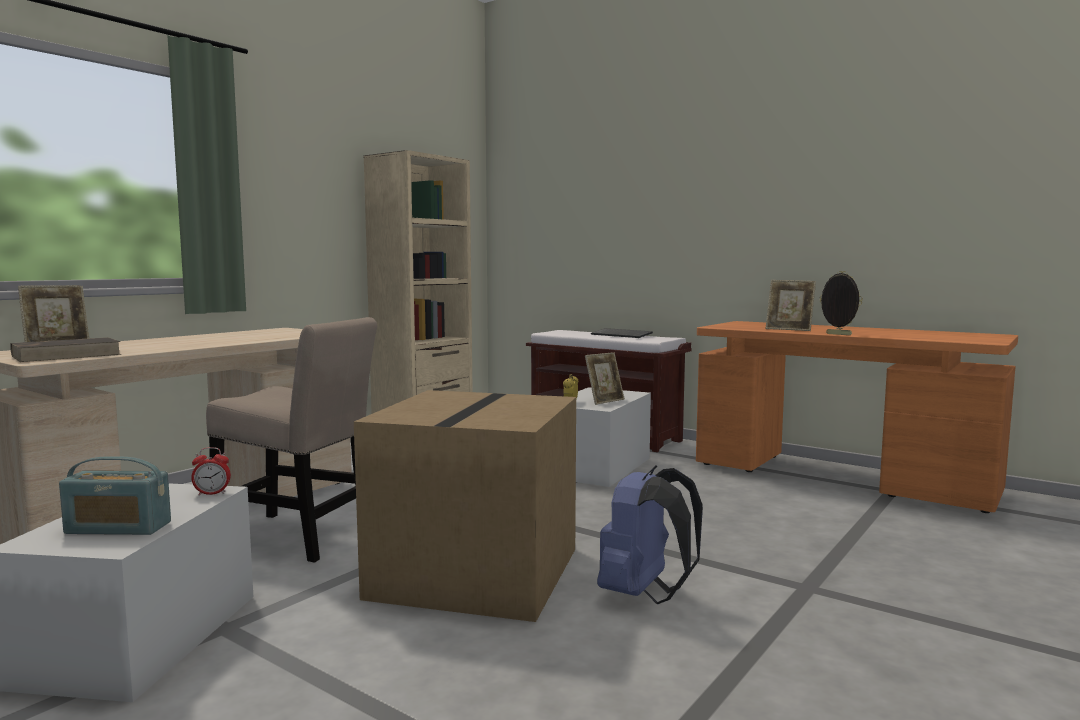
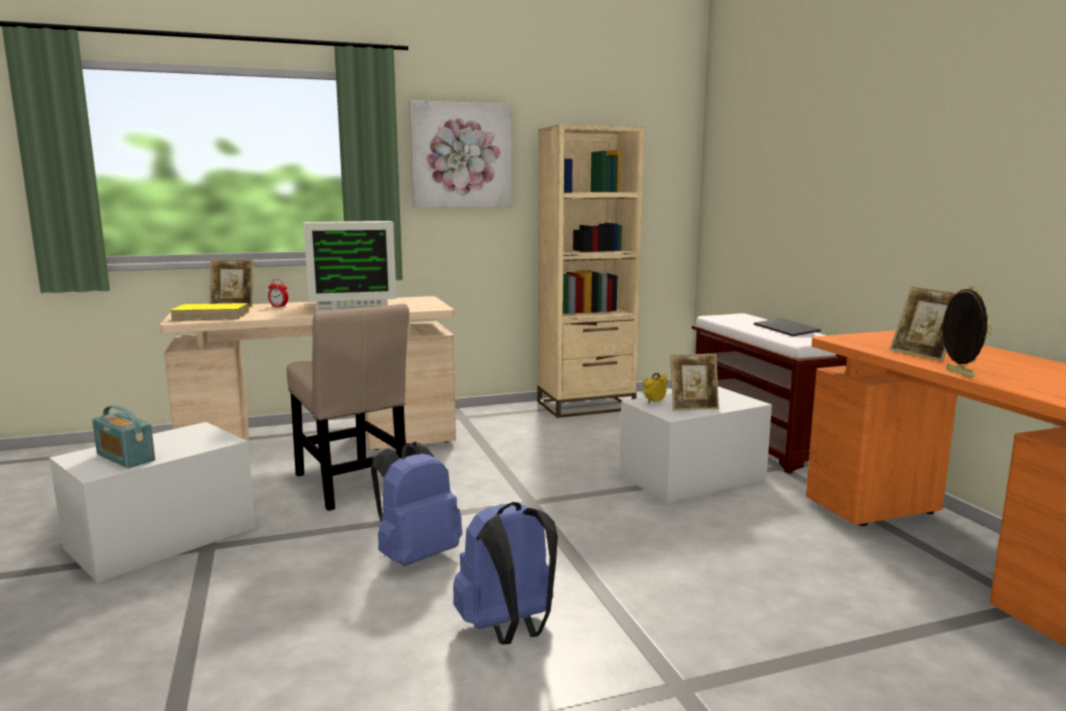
camera: 35 degrees right, 5 degrees up
brown book [10,337,121,362] -> yellow book [169,303,250,321]
alarm clock [191,447,231,495] -> alarm clock moved to [268,279,288,308]
cardboard box [354,390,576,622] -> blue backpack [371,442,462,566]
none -> monitor [303,221,397,312]
none -> picture [409,100,512,208]

